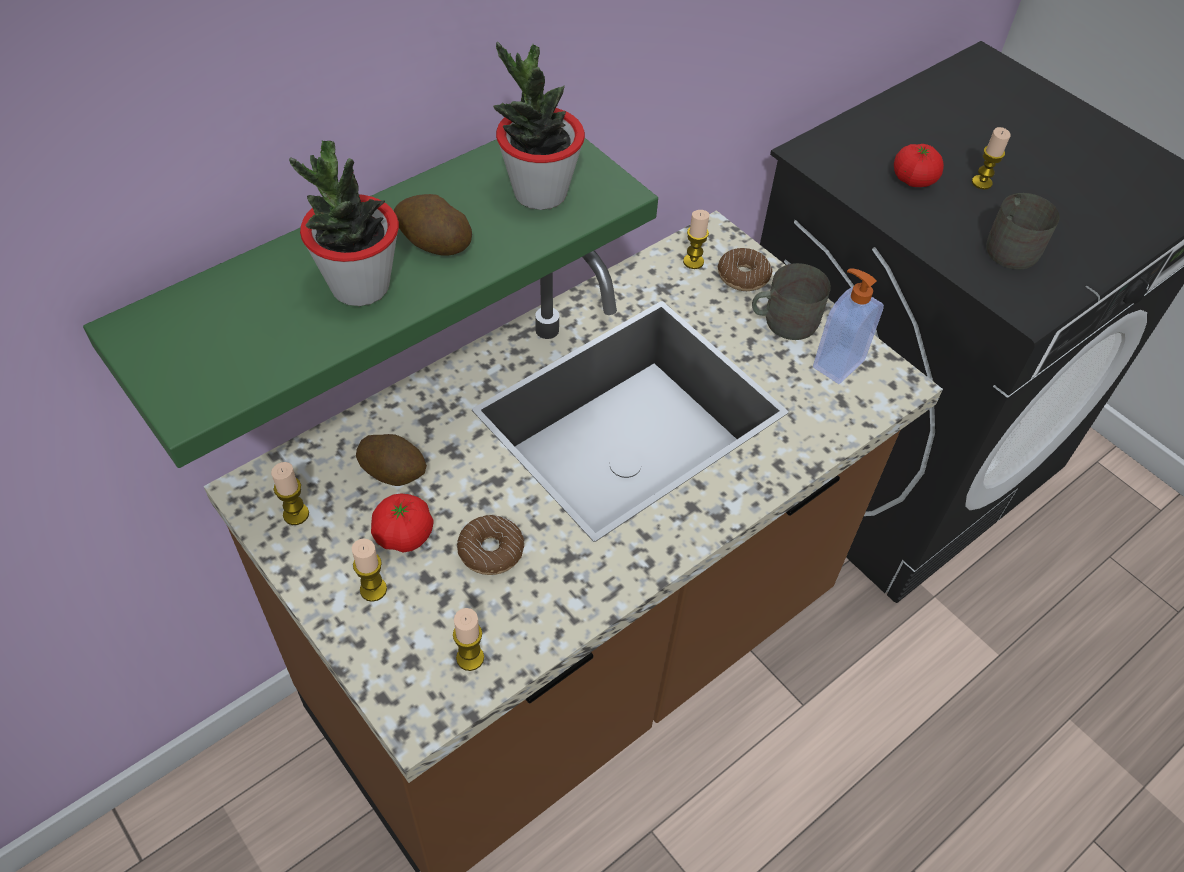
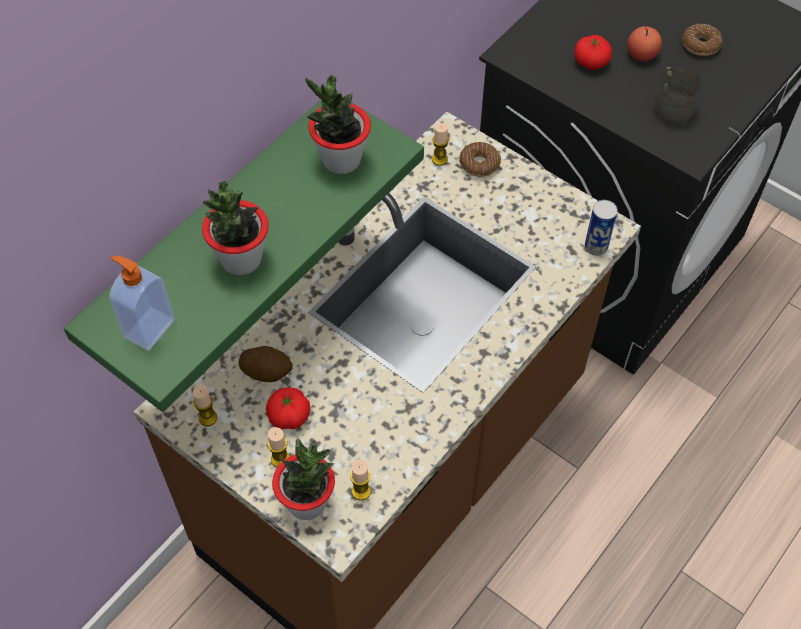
camera: 10 degrees left, 5 degrees up
potato [394,194,472,255] -> none
donut [457,515,524,575] -> donut moved to [682,24,723,56]
grey mug [752,263,831,340] -> none
soap dispenser [813,268,884,384] -> soap dispenser moved to [109,256,174,351]
candle [972,127,1010,189] -> apple [627,26,662,61]
none -> potted plant [272,439,335,520]
none -> can [585,200,618,256]

